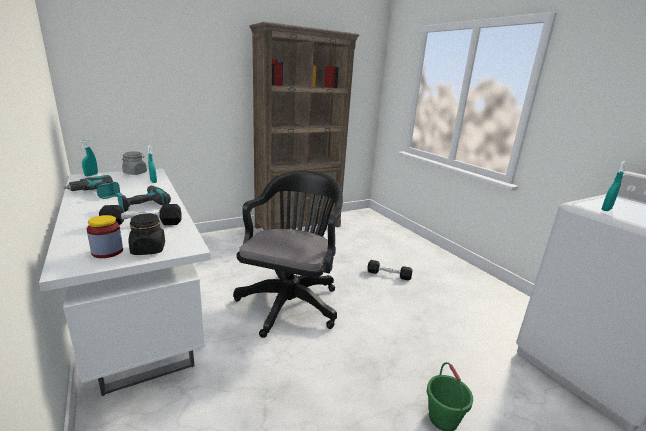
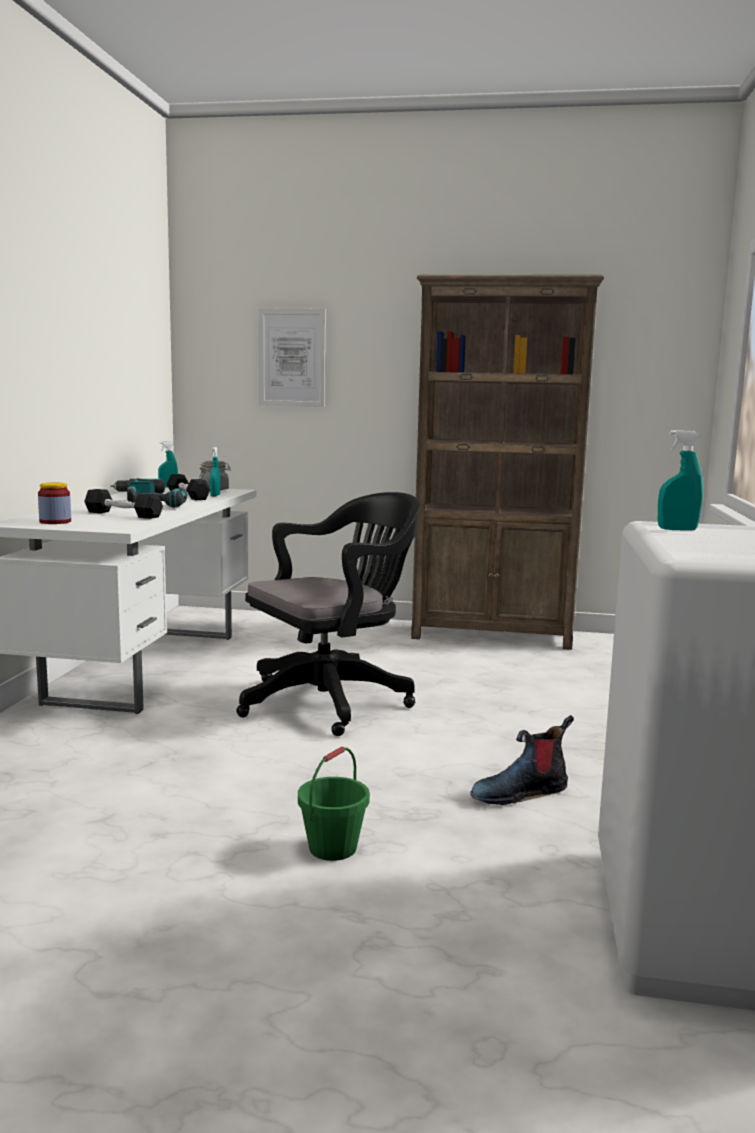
camera: 40 degrees right, 10 degrees down
black jar [129,213,165,255] -> none
black dumbbell [367,260,413,280] -> black dumbbell moved to [167,474,210,500]
none -> picture [259,308,326,407]
none -> boot [470,715,574,805]

